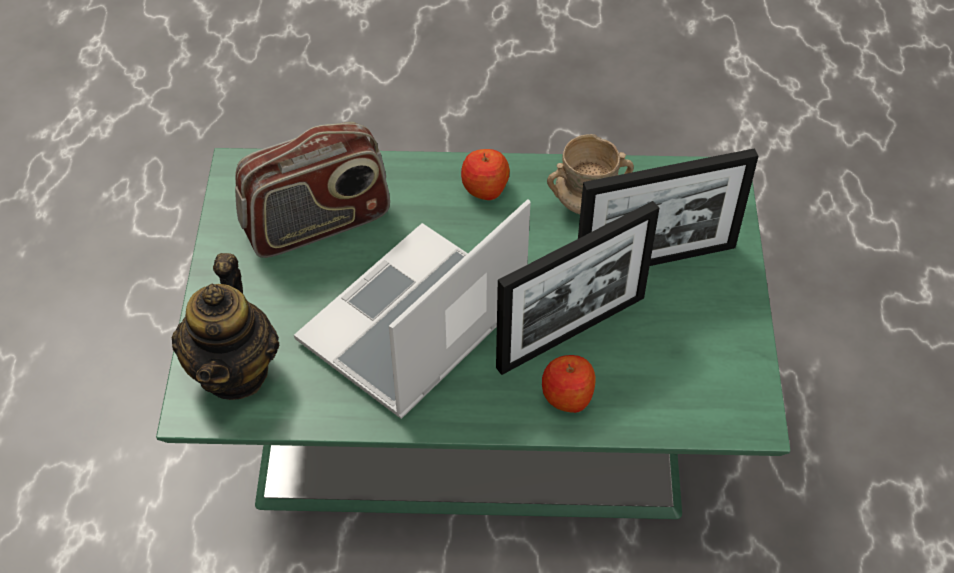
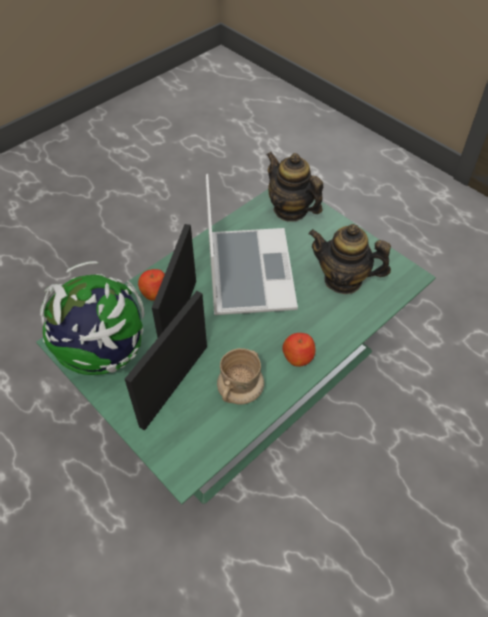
camera: 135 degrees right, 0 degrees up
radio [235,122,390,258] -> teapot [309,224,391,294]
none -> globe [40,261,144,375]

